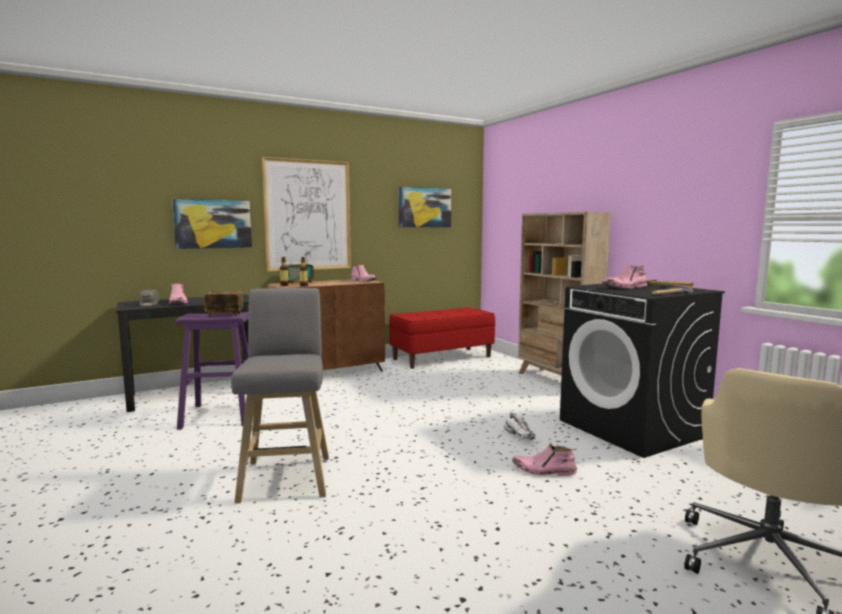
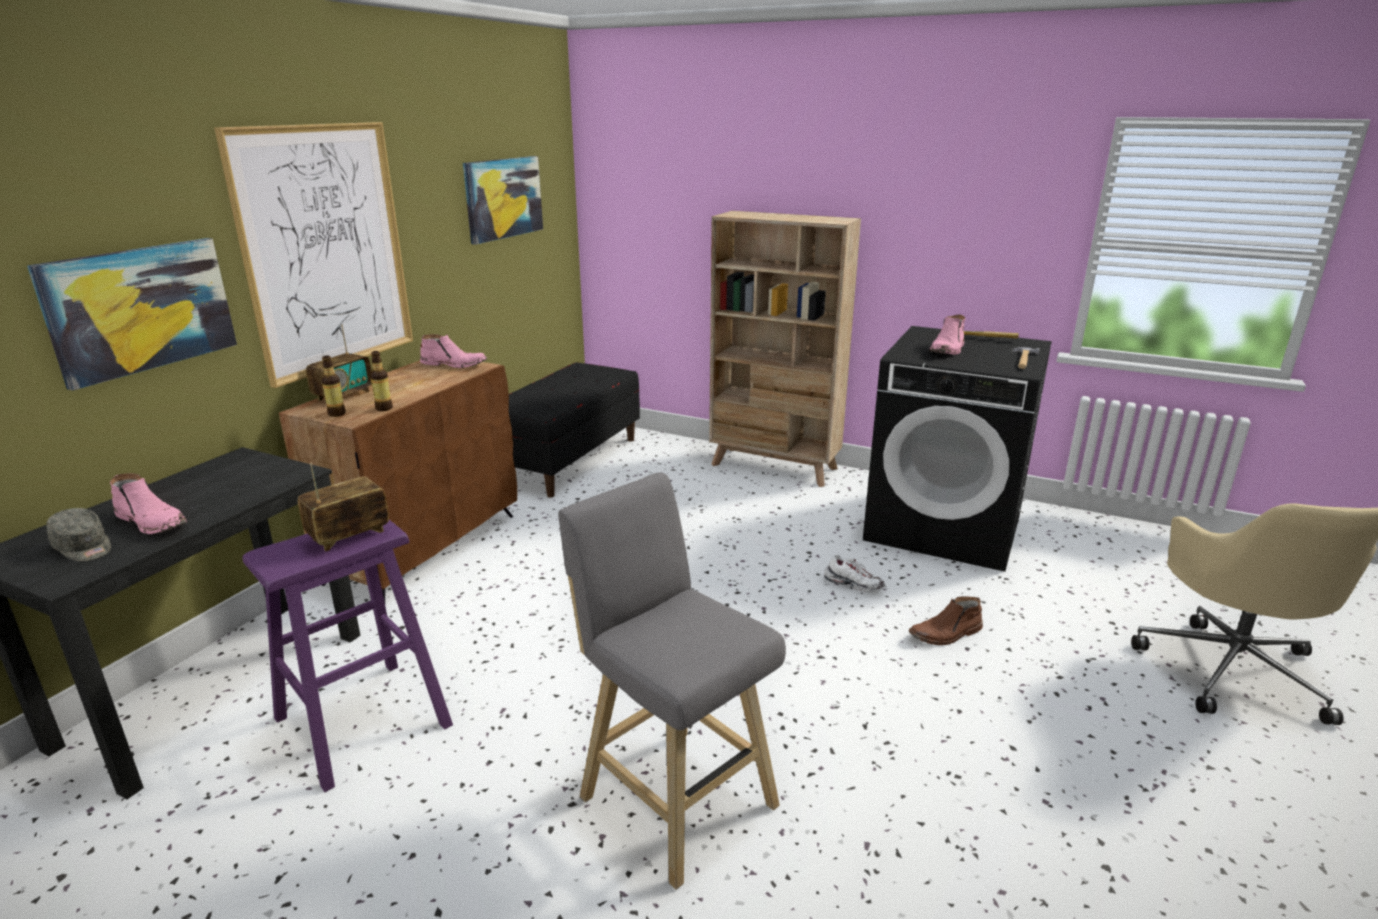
camera: 35 degrees left, 15 degrees up
red bench [389,307,495,369] -> black bench [509,362,640,498]
pink boot [512,444,577,476] -> brown boot [909,596,983,645]

